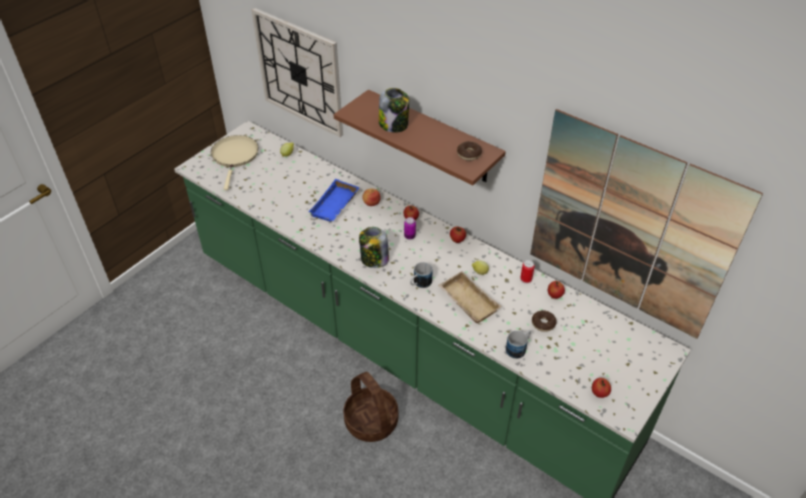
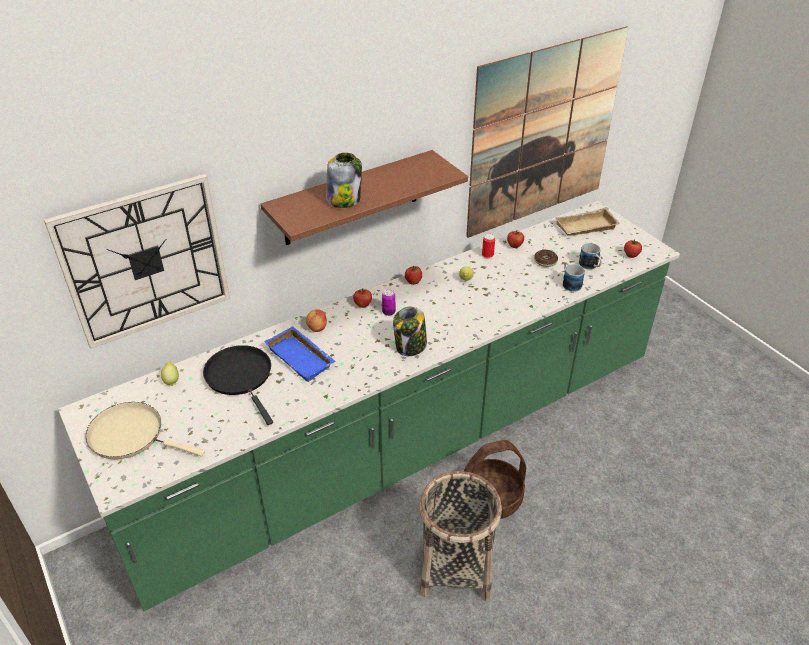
camera: 70 degrees left, 5 degrees down
mug [410,262,432,288] -> mug moved to [579,243,602,269]
beige tray [438,271,502,323] -> beige tray moved to [555,207,620,236]
donut [457,141,482,161] -> none
none -> black frying pan [203,345,273,425]
none -> basket [419,471,502,601]

